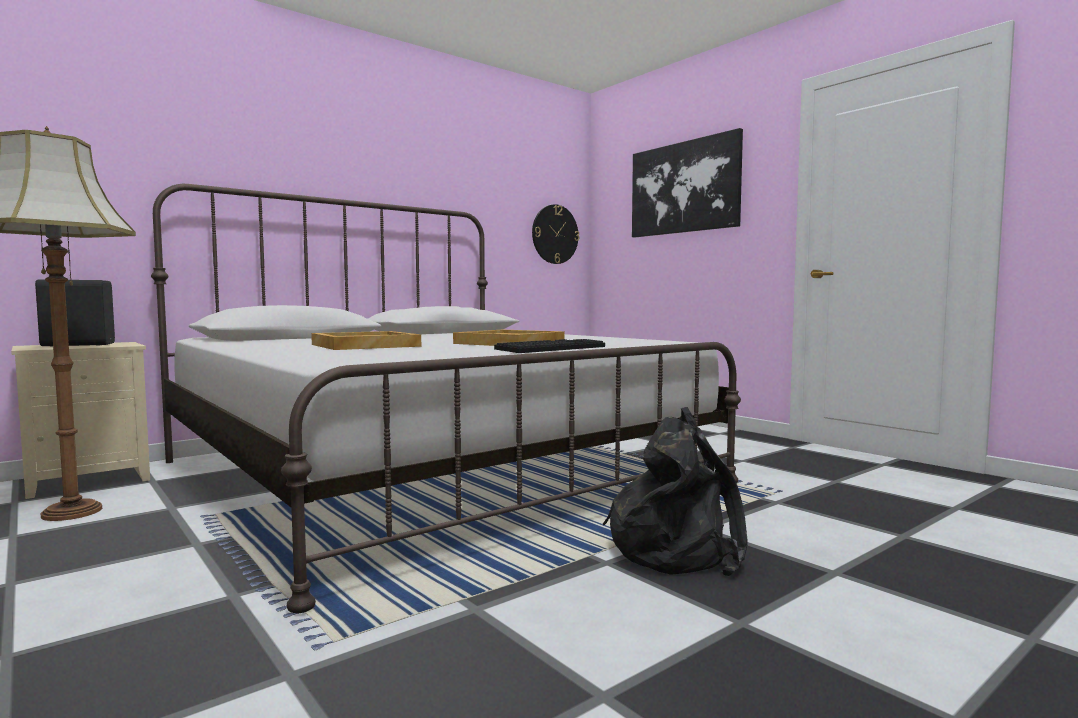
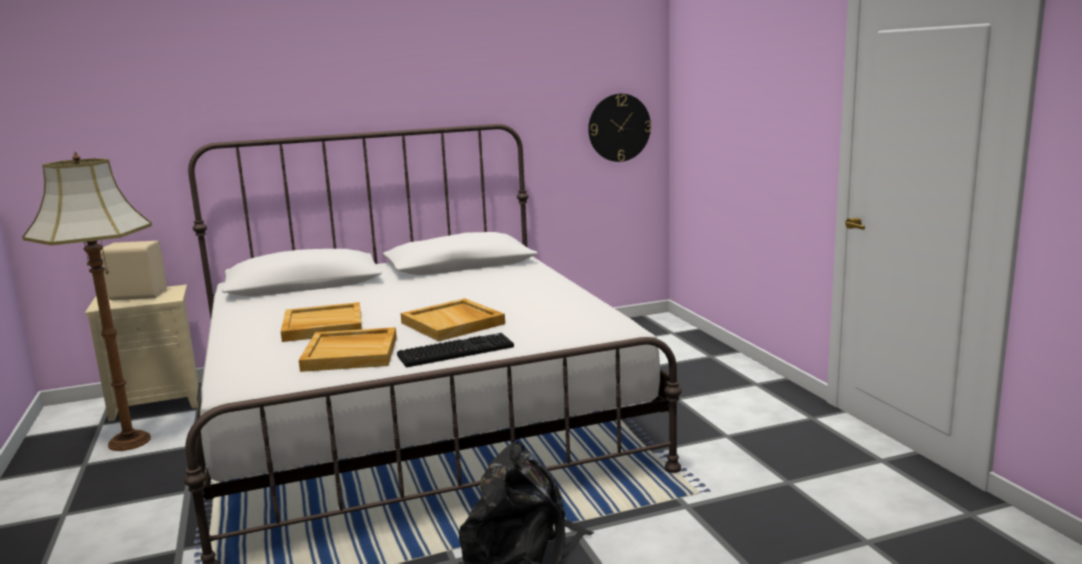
camera: 20 degrees right, 10 degrees up
black speaker [35,279,115,347] -> beige speaker [100,241,167,300]
picture [632,128,743,238] -> none
none -> beige tray [299,327,397,372]

